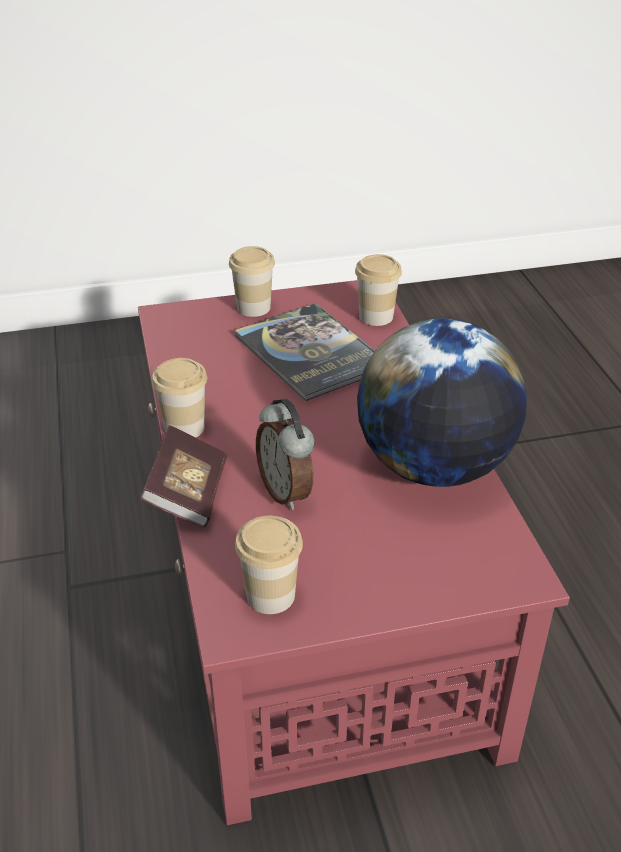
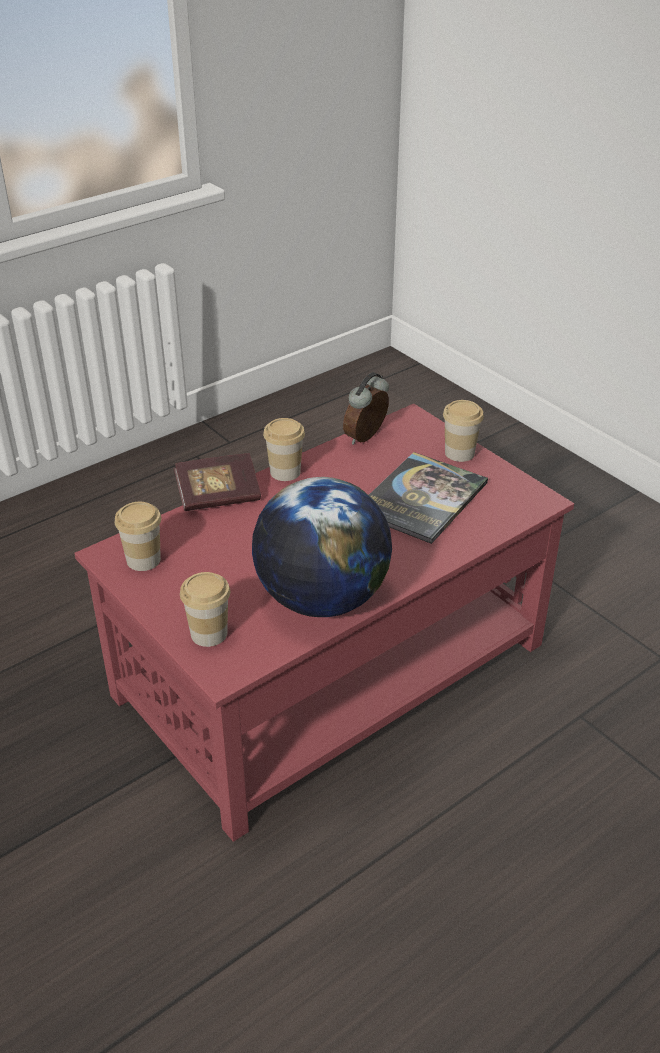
camera: 65 degrees right, 0 degrees up
alarm clock [256,399,315,510] -> alarm clock moved to [343,372,389,445]
cup [355,254,402,326] -> cup moved to [180,572,231,647]

